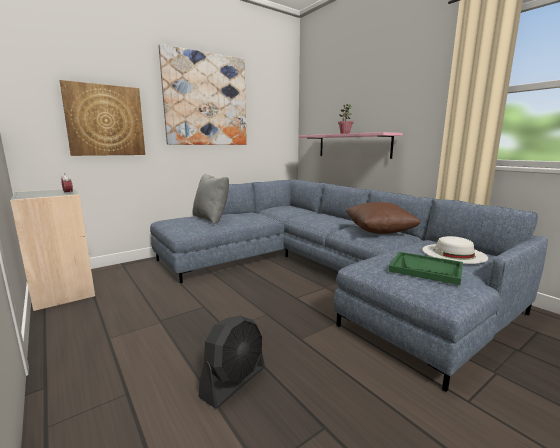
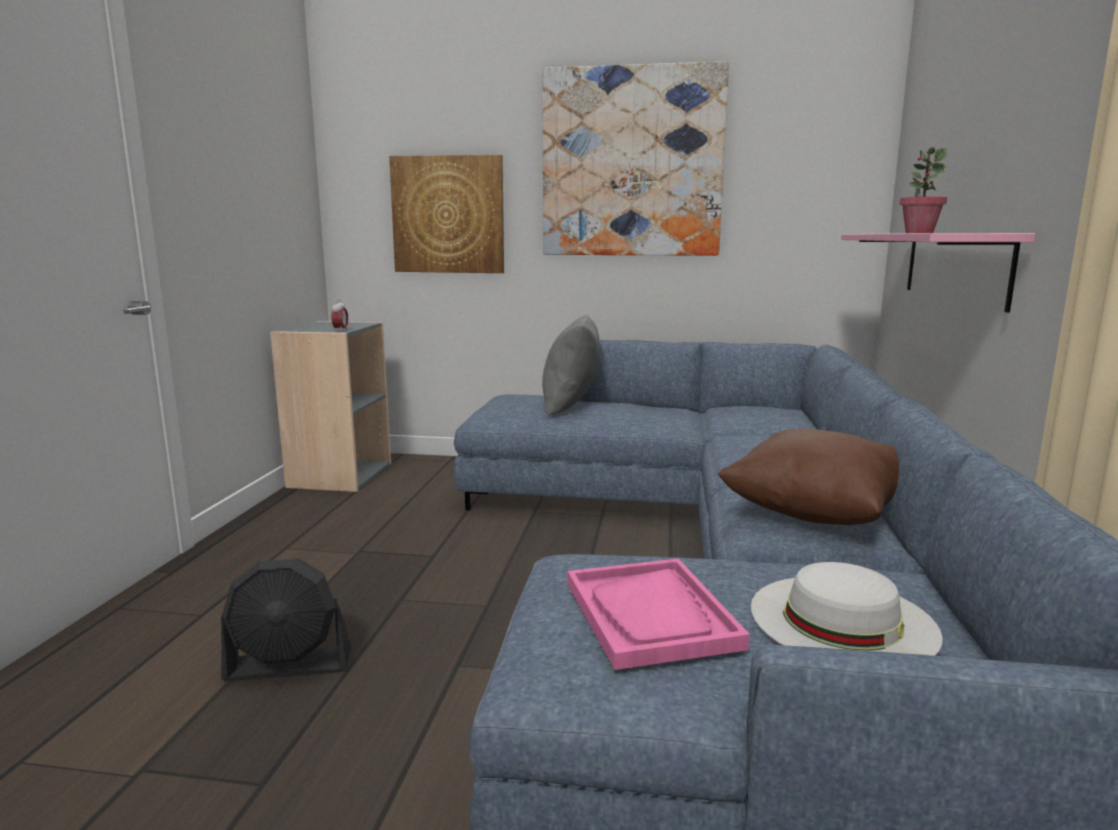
camera: 45 degrees right, 0 degrees up
green tray [389,252,463,285] -> pink tray [568,558,750,670]

